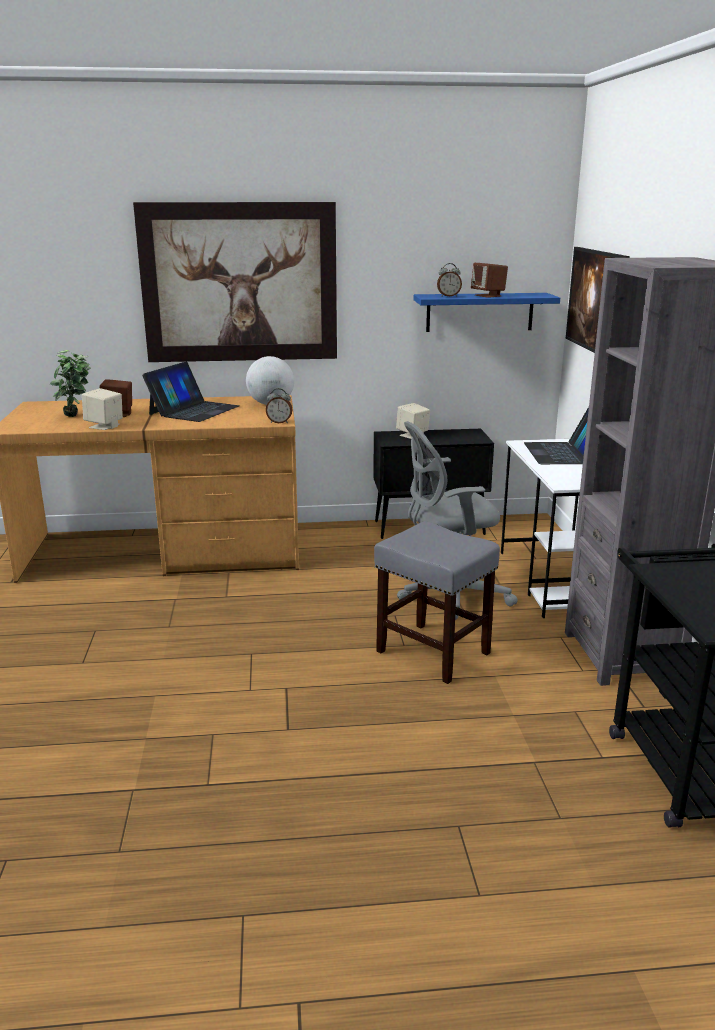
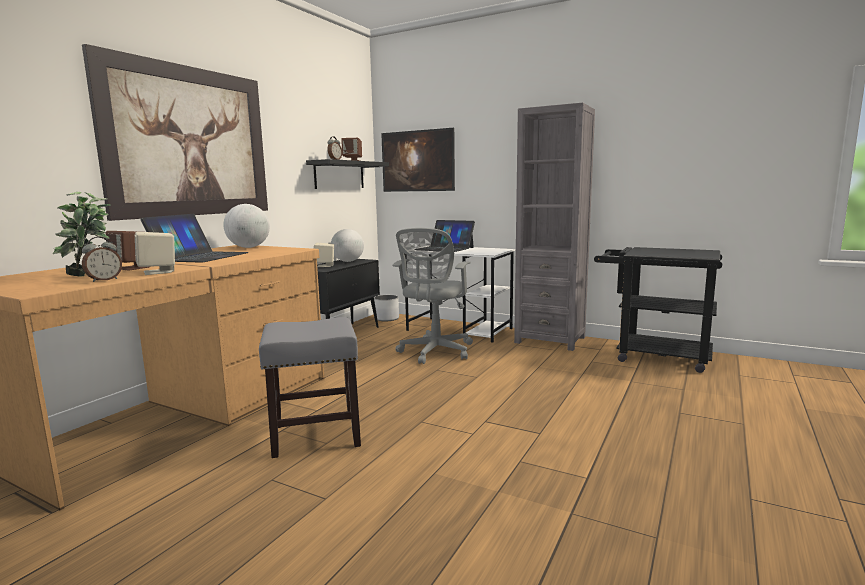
camera: 55 degrees left, 10 degrees down
laptop [142,361,239,422] -> laptop turned 45 degrees clockwise [140,214,249,263]
alarm clock [266,388,292,423] -> alarm clock moved to [82,237,122,282]
grey stool [374,521,500,684] -> grey stool moved to [259,317,361,458]
blue shelf [414,293,560,332] -> black shelf [306,159,389,189]
none -> globe [331,229,364,262]
none -> white planter [374,295,399,321]

